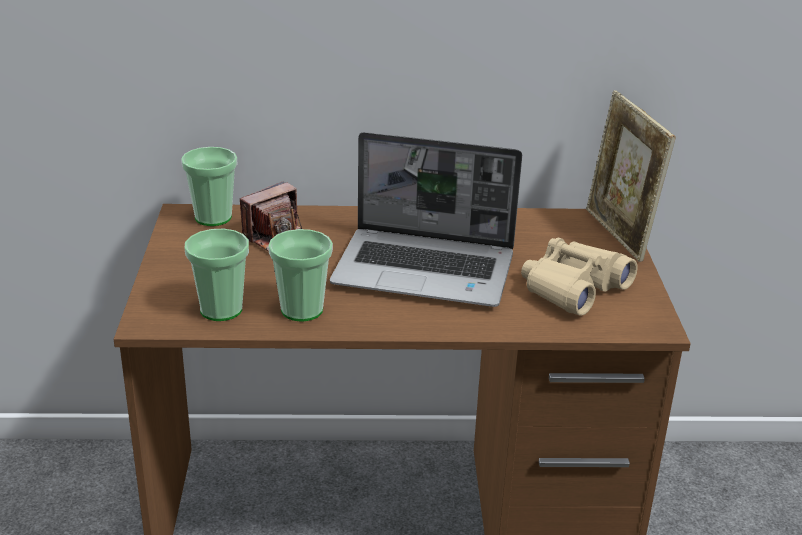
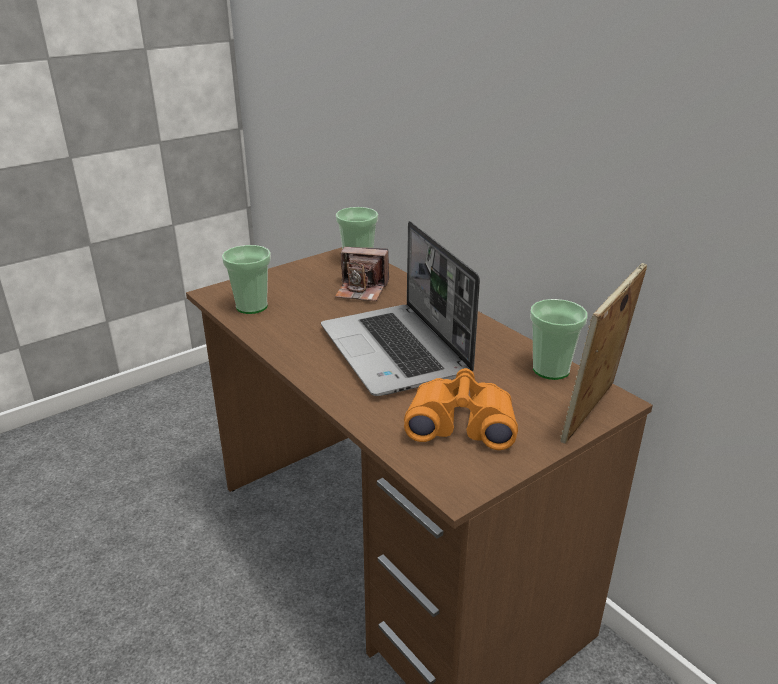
camera: 55 degrees right, 0 degrees up
cup [268,229,333,322] -> cup moved to [530,299,588,380]
beige binoculars [521,238,637,316] -> orange binoculars [404,368,518,450]

